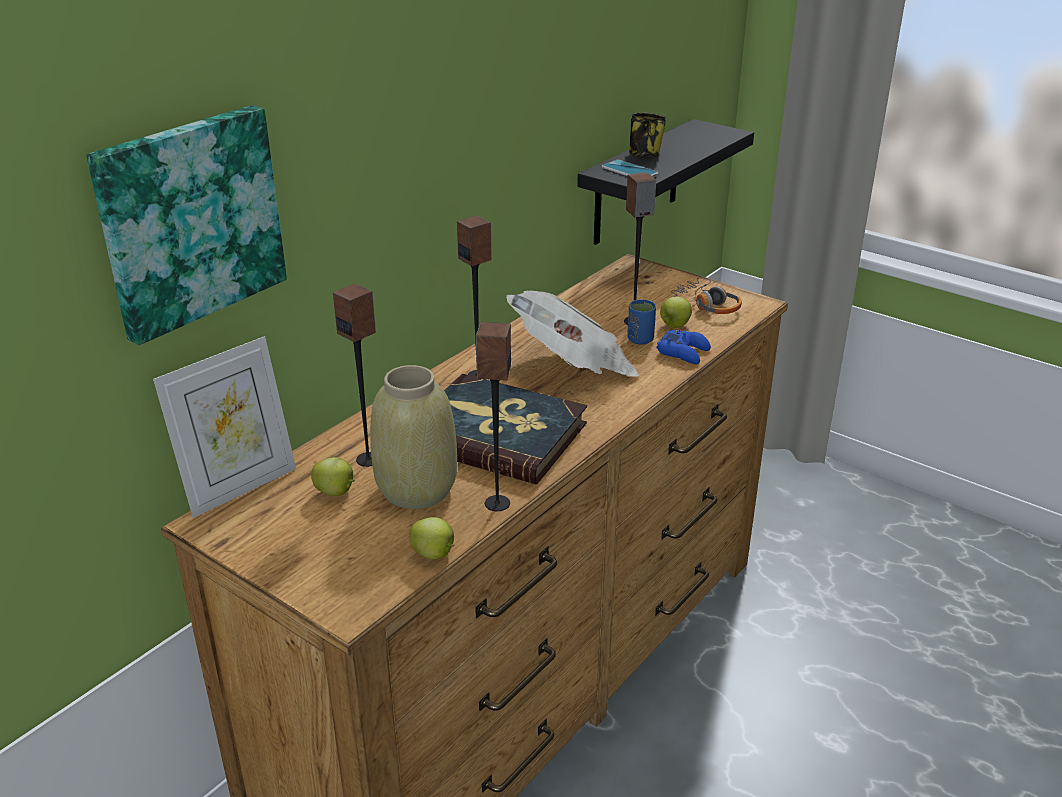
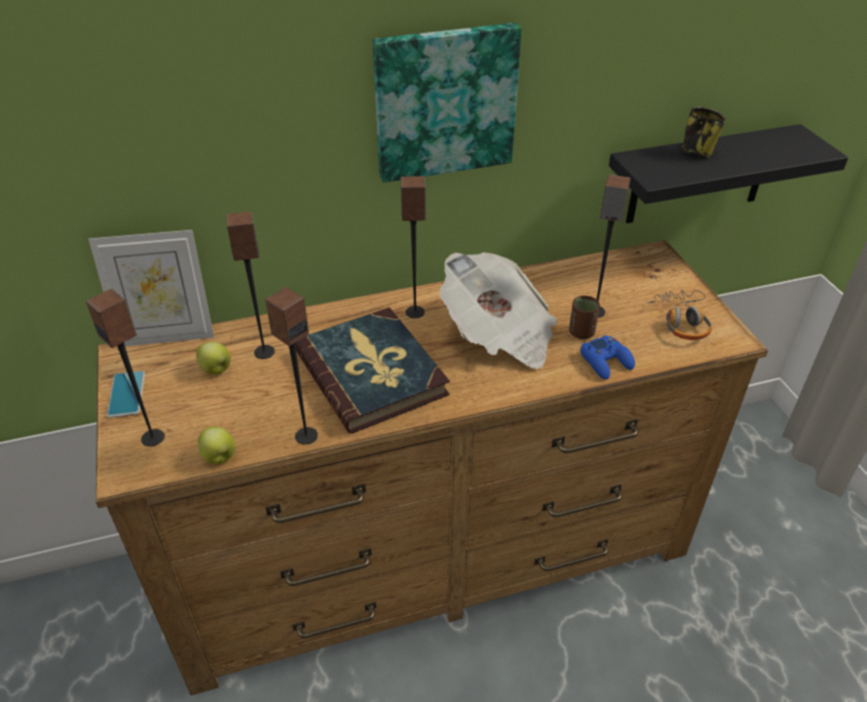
camera: 35 degrees right, 10 degrees up
picture [86,105,287,345] -> picture moved to [372,23,522,183]
beige vase [370,365,457,509] -> none
phone [602,160,658,177] -> phone moved to [107,371,145,418]
blue cup [627,300,656,345] -> brown cup [569,295,600,339]
apple [660,296,692,328] -> none
none -> speaker [86,289,165,447]

